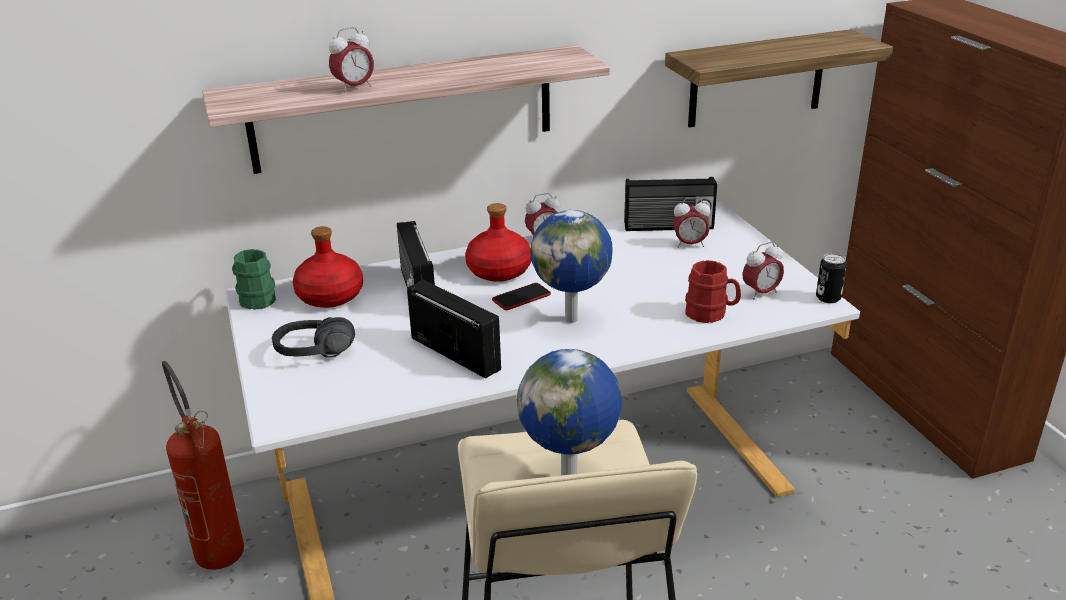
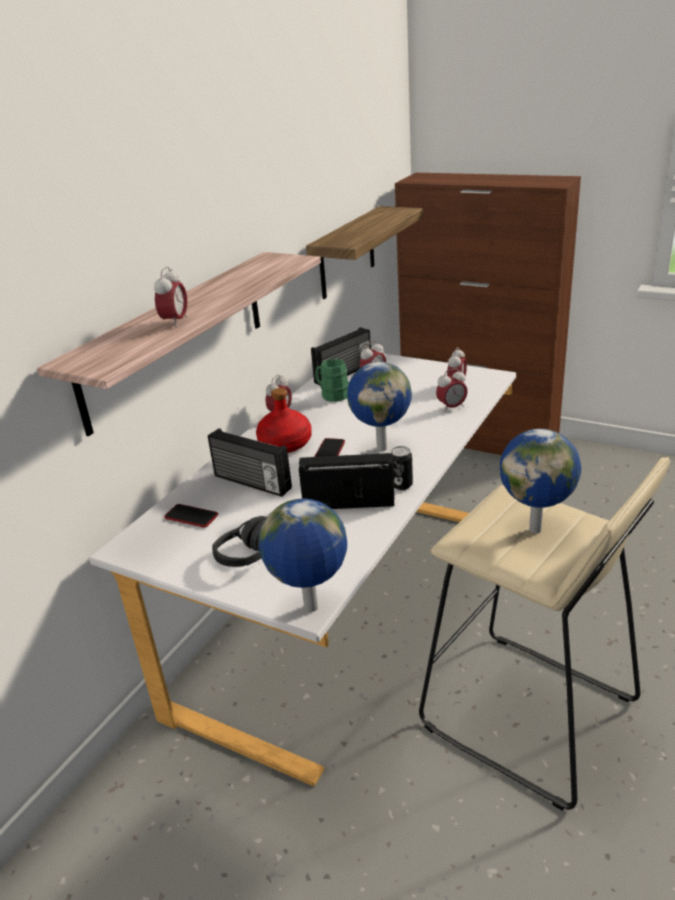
camera: 40 degrees left, 0 degrees up
fire extinguisher [162,361,244,570] -> none
green mug [232,249,276,310] -> green mug moved to [315,359,349,402]
red bottle [293,226,363,308] -> phone [164,504,218,527]
red mug [685,260,741,323] -> alarm clock [436,368,468,412]
can [816,253,847,303] -> can moved to [391,446,413,490]
none -> globe [259,498,347,612]

